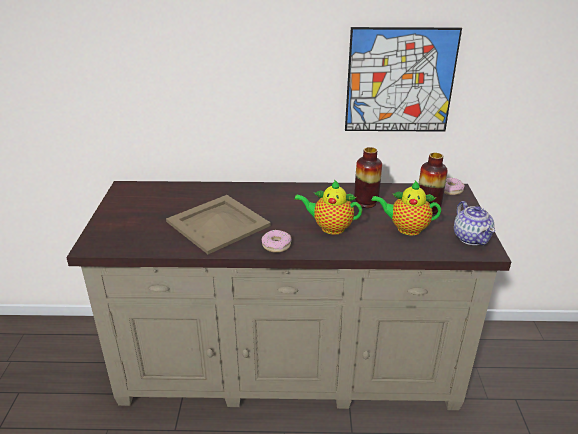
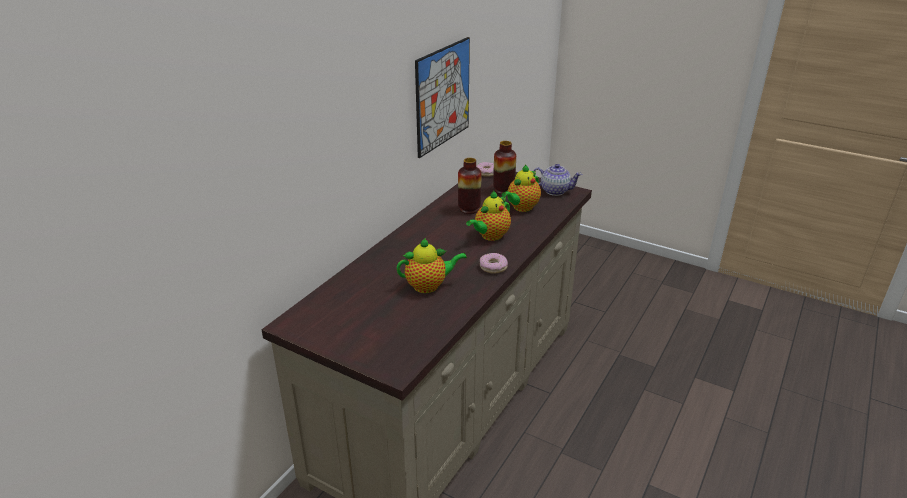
camera: 60 degrees left, 0 degrees up
beige tray [166,195,271,254] -> teapot [397,238,467,293]

